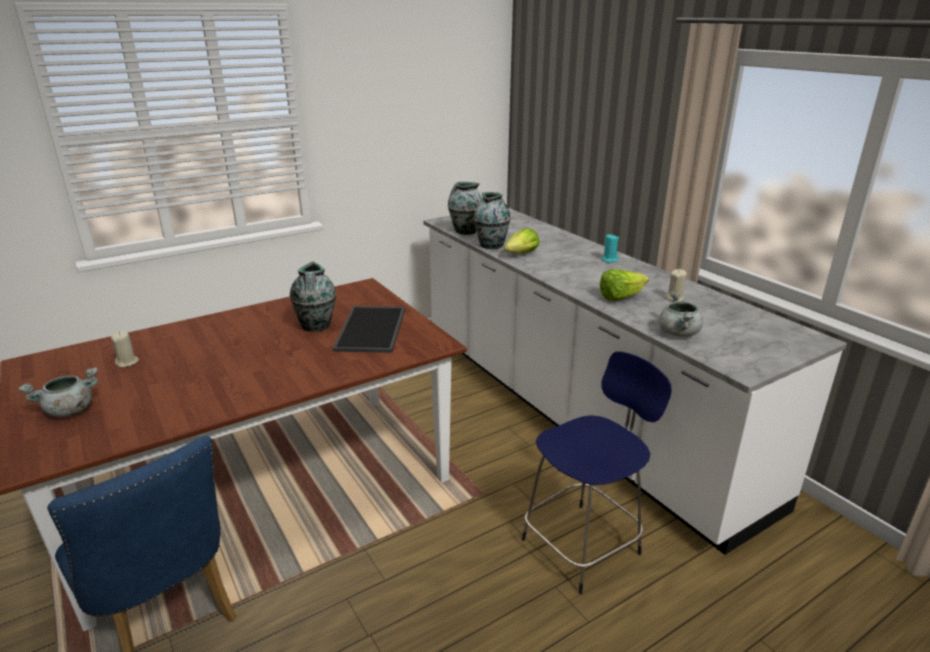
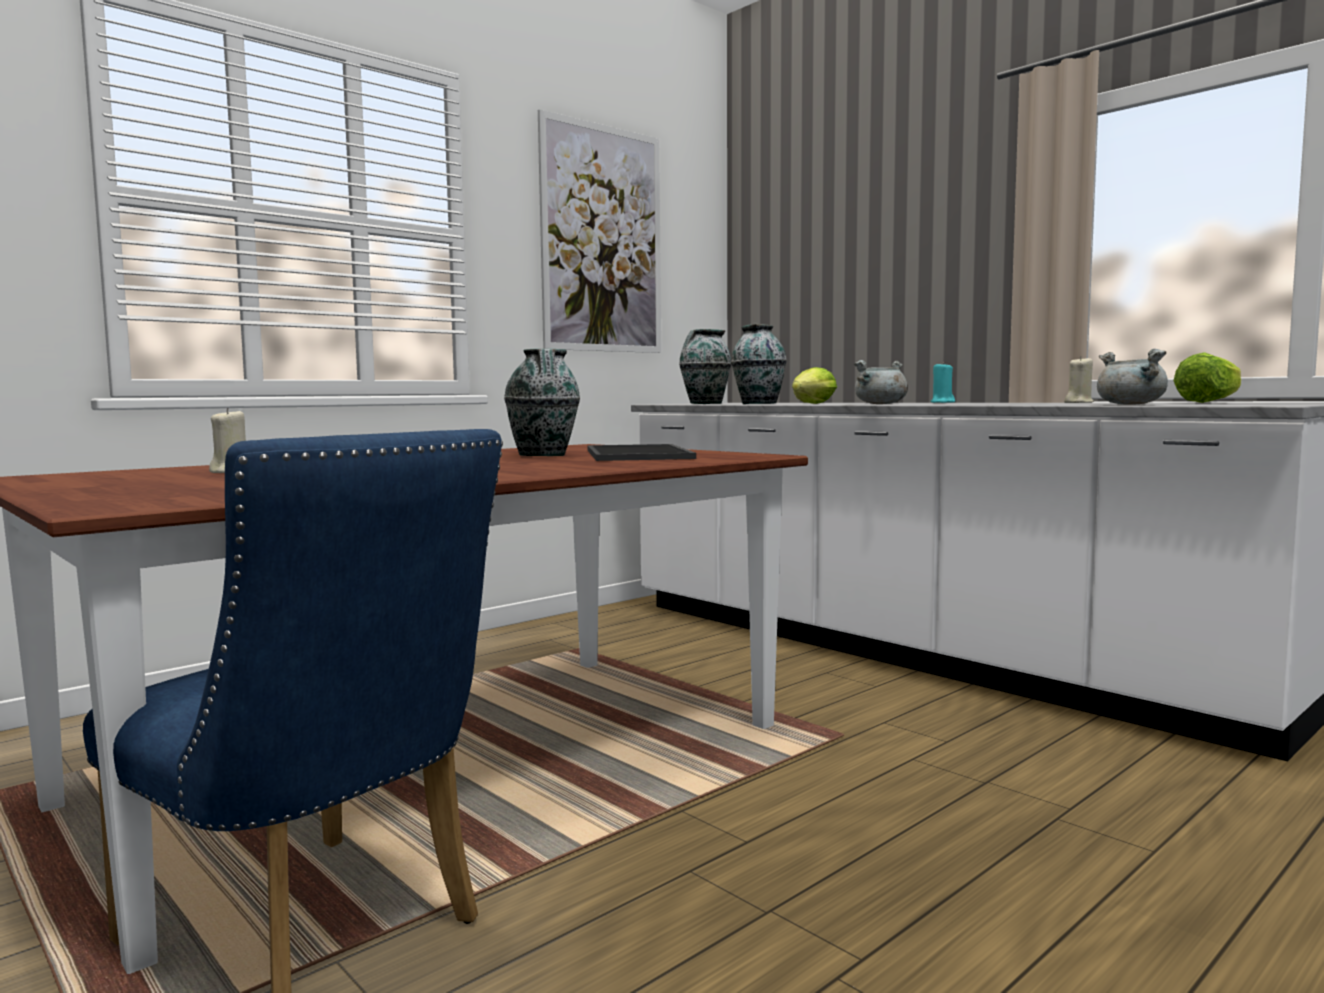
camera: 10 degrees left, 20 degrees down
grey cooking pot [18,367,99,417] -> grey cooking pot moved to [854,360,908,404]
blue stool [522,351,672,594] -> none
lettuce [600,269,649,301] -> lettuce moved to [1173,352,1241,403]
none -> picture [538,109,661,353]

